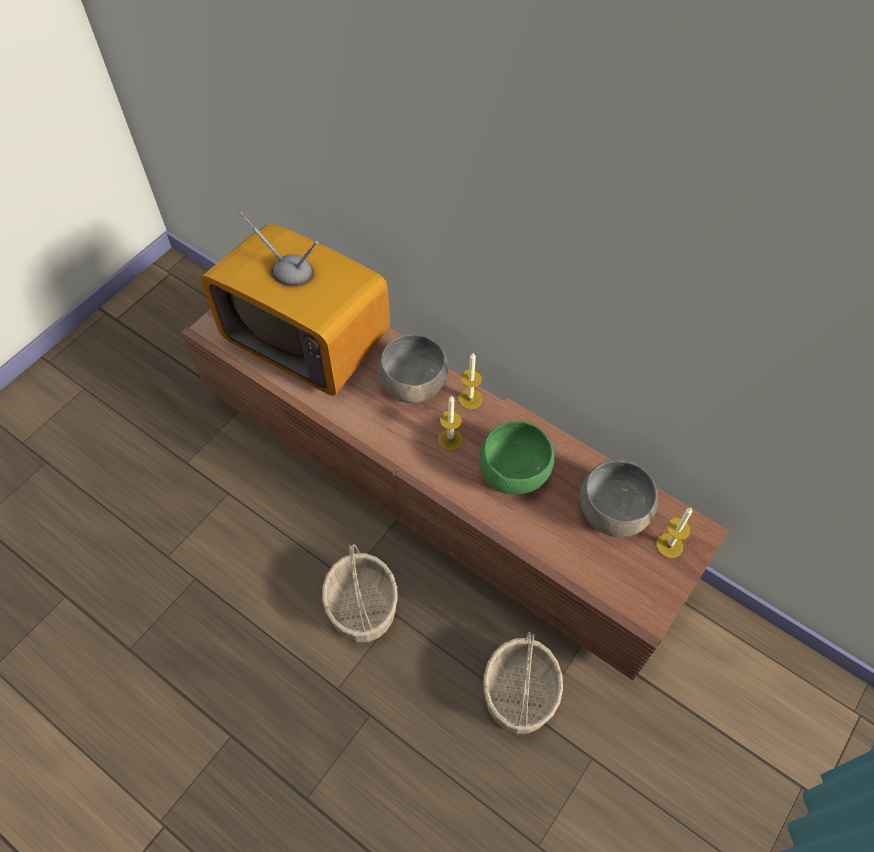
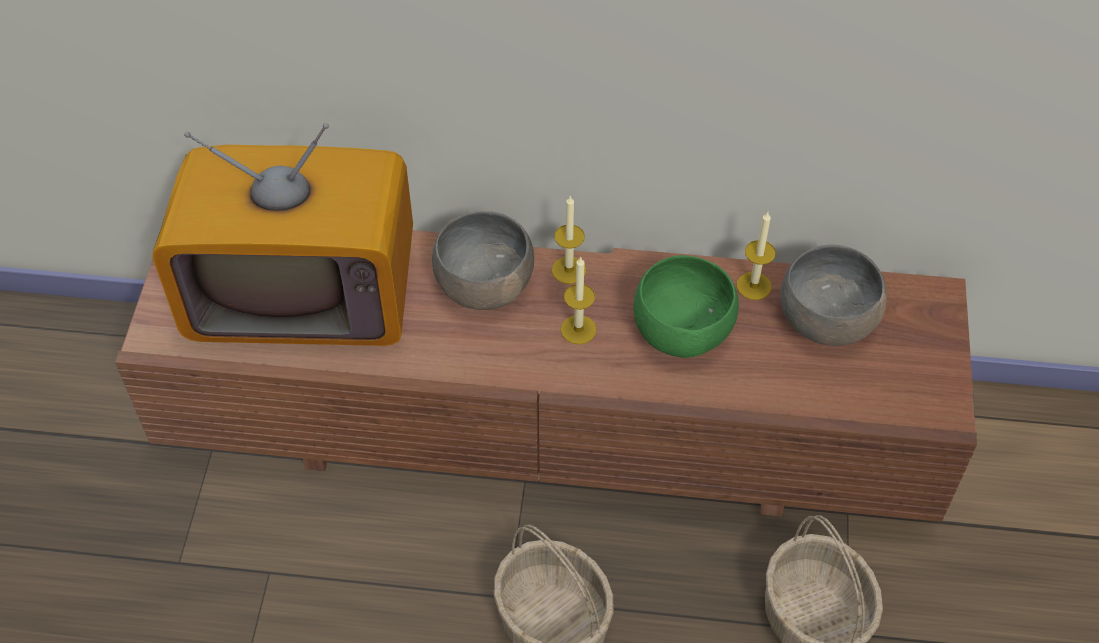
camera: 30 degrees left, 5 degrees down
candle [656,508,692,558] -> candle moved to [737,212,776,300]

